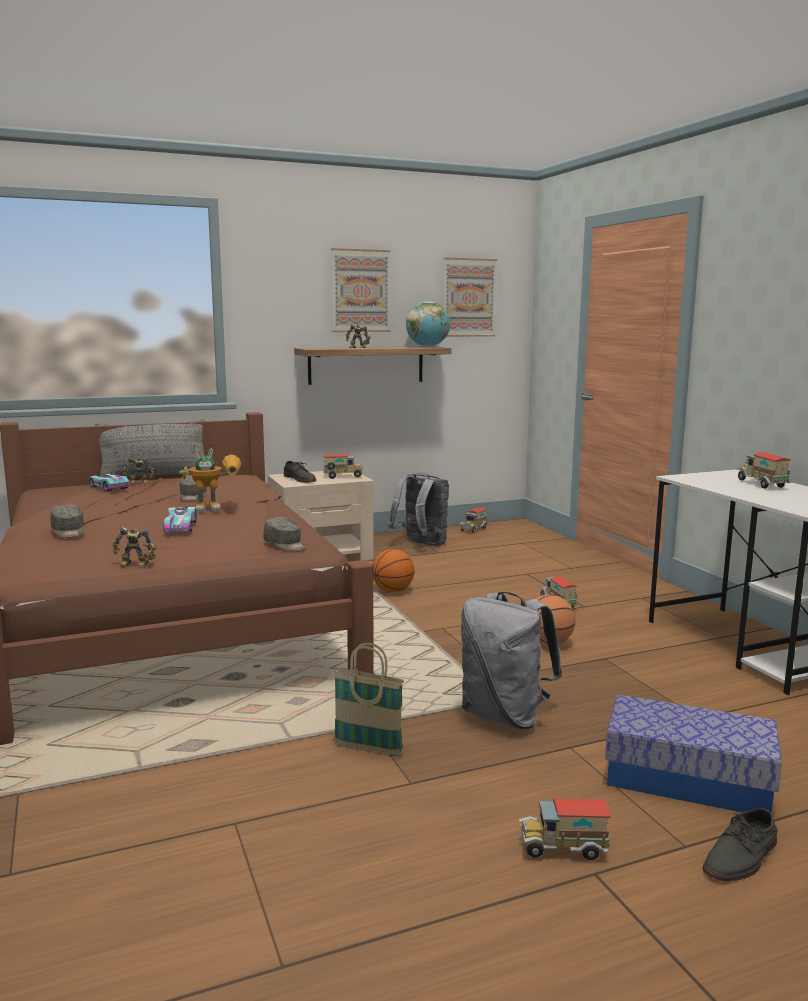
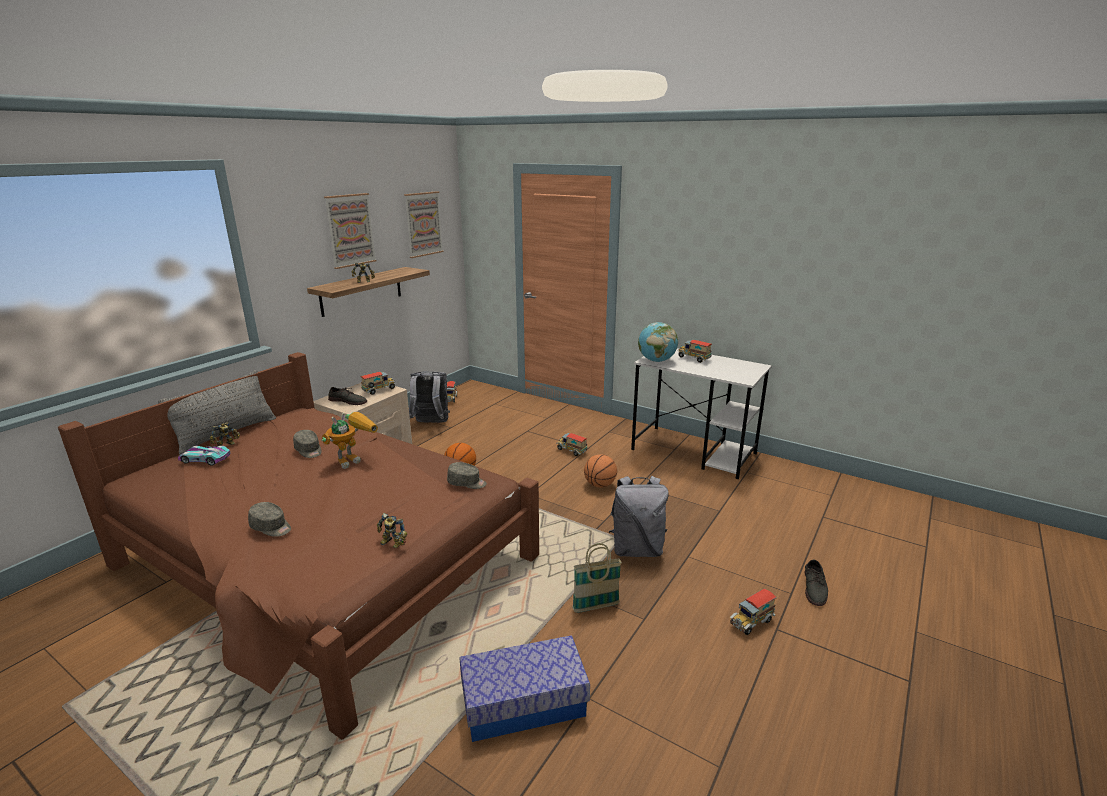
camera: 35 degrees left, 10 degrees up
toy robot [112,527,156,567] -> toy robot turned 60 degrees clockwise [377,513,407,548]
toy car [163,505,197,532] -> none
globe [406,301,450,347] -> globe moved to [638,322,678,362]
storage box [605,694,782,813] -> storage box moved to [459,635,590,742]

